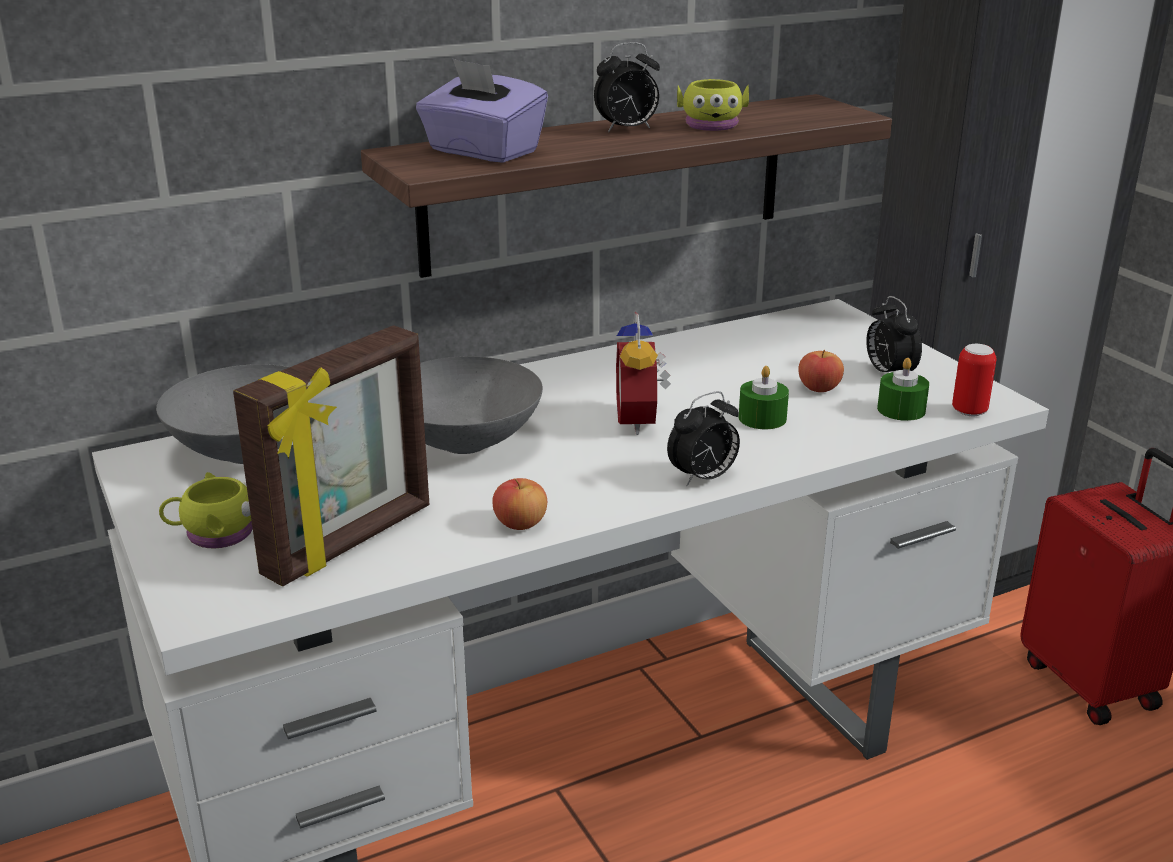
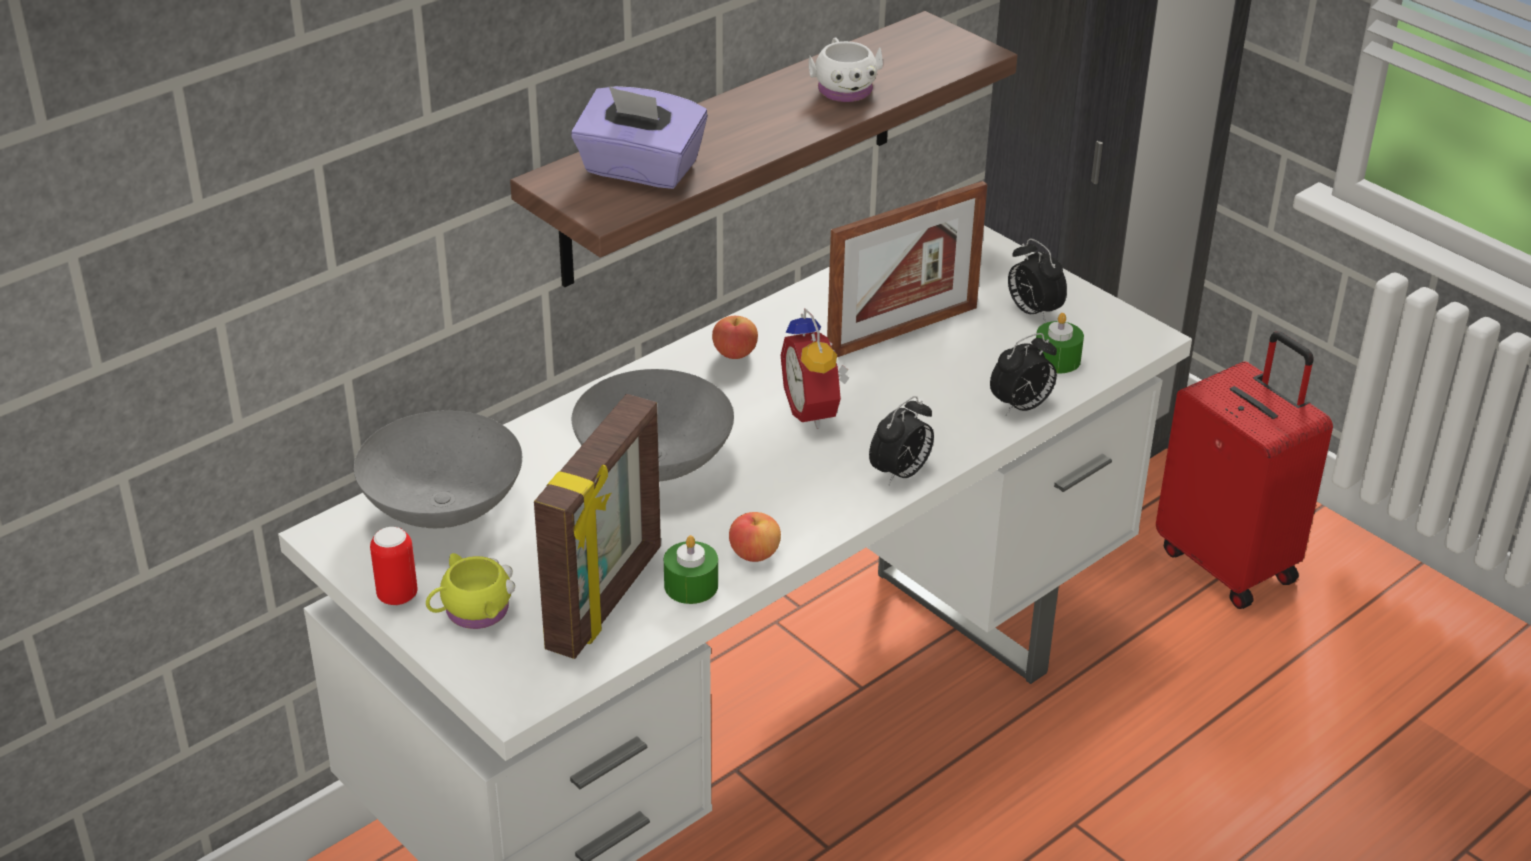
camera: 15 degrees left, 10 degrees up
alarm clock [594,42,660,132] -> alarm clock moved to [990,333,1057,416]
yellow mug [677,79,749,131] -> white mug [809,38,883,102]
green candle [739,366,789,429] -> green candle moved to [664,535,718,604]
apple [798,350,844,392] -> apple moved to [712,316,758,359]
can [952,344,997,416] -> can moved to [370,527,418,606]
none -> picture frame [827,181,987,357]

